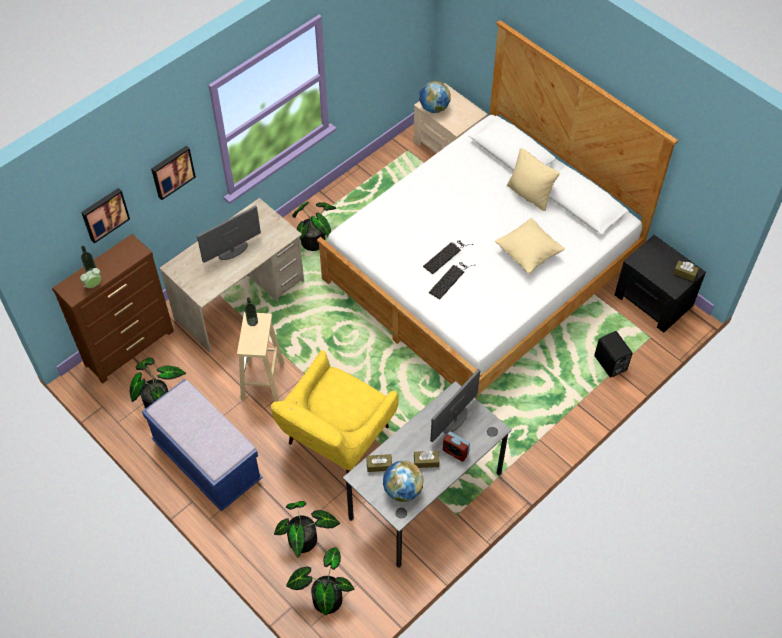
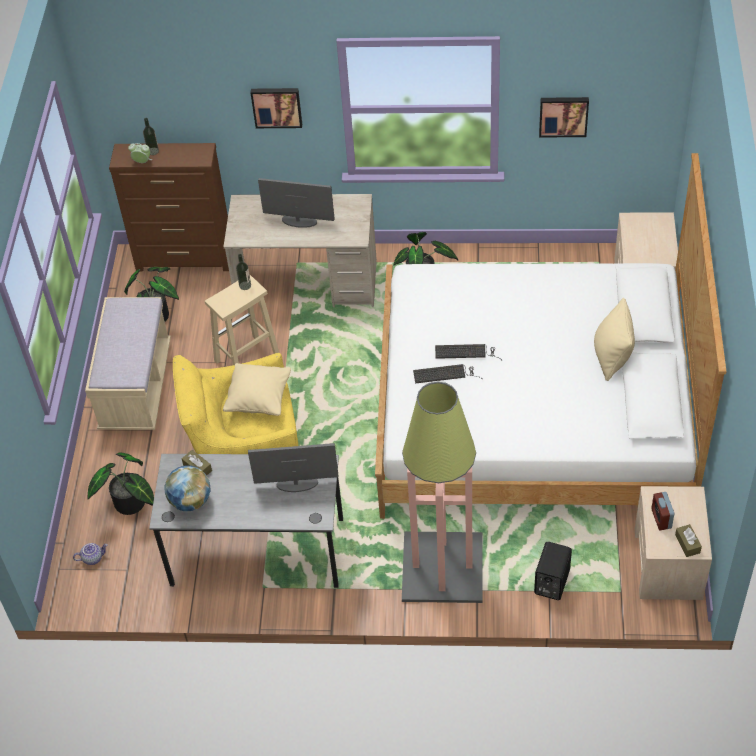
camera: 50 degrees right, 5 degrees down
picture [81,188,130,243] -> picture moved to [539,97,589,138]
blue bench [142,379,263,511] -> beige bench [85,297,171,430]
potted plant [286,547,354,616] -> teapot [73,543,108,565]
brown tissue box [414,450,439,468] -> none
globe [419,81,451,113] -> none
alarm clock [443,432,470,462] -> alarm clock moved to [651,492,674,530]
beige pillow [495,218,565,274] -> beige pillow moved to [223,363,291,416]
black nightstand [614,235,706,332] -> beige nightstand [635,486,712,600]
none -> floor lamp [402,382,483,603]

